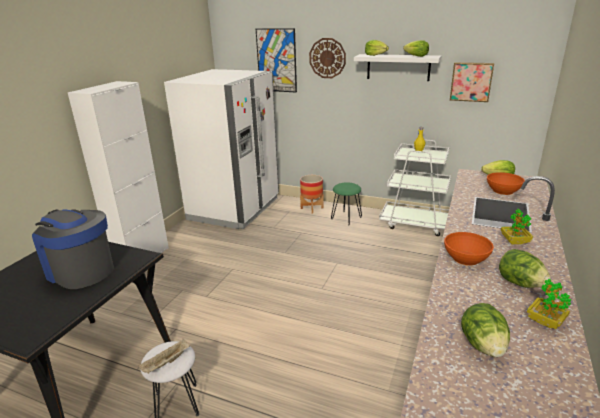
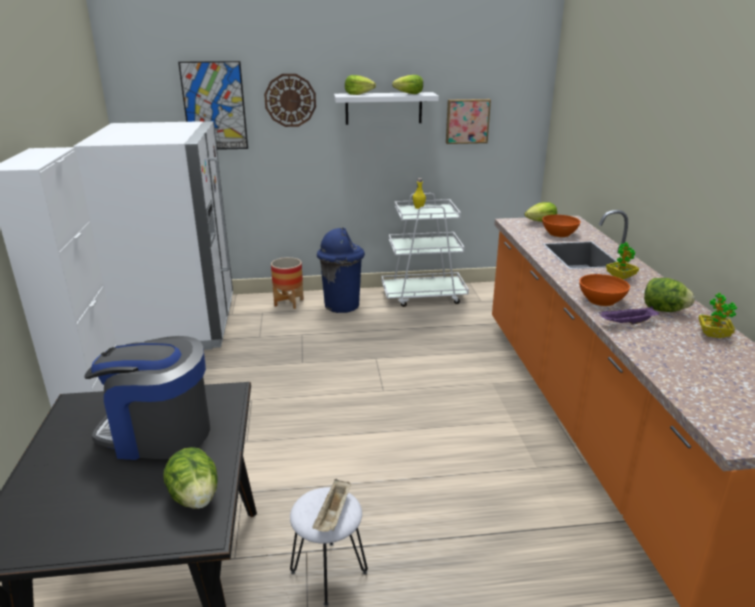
camera: 30 degrees left, 0 degrees up
green stool [331,182,362,225] -> blue trash can [317,227,365,313]
lettuce [461,303,510,357] -> lettuce moved to [163,447,218,509]
none -> purple tray [599,307,659,325]

